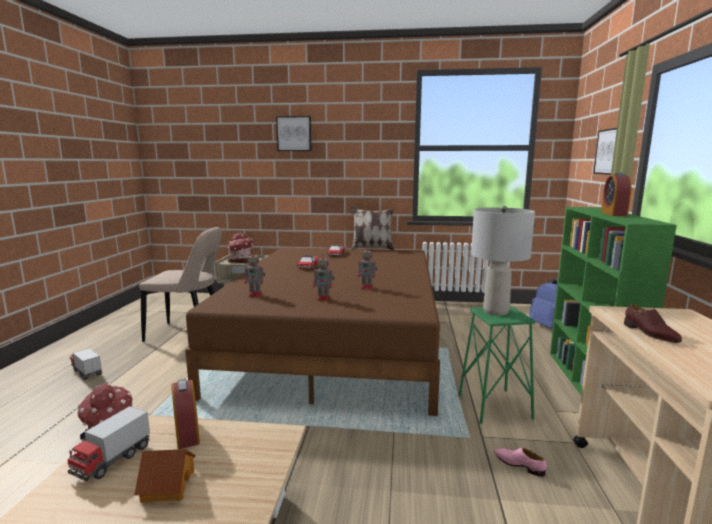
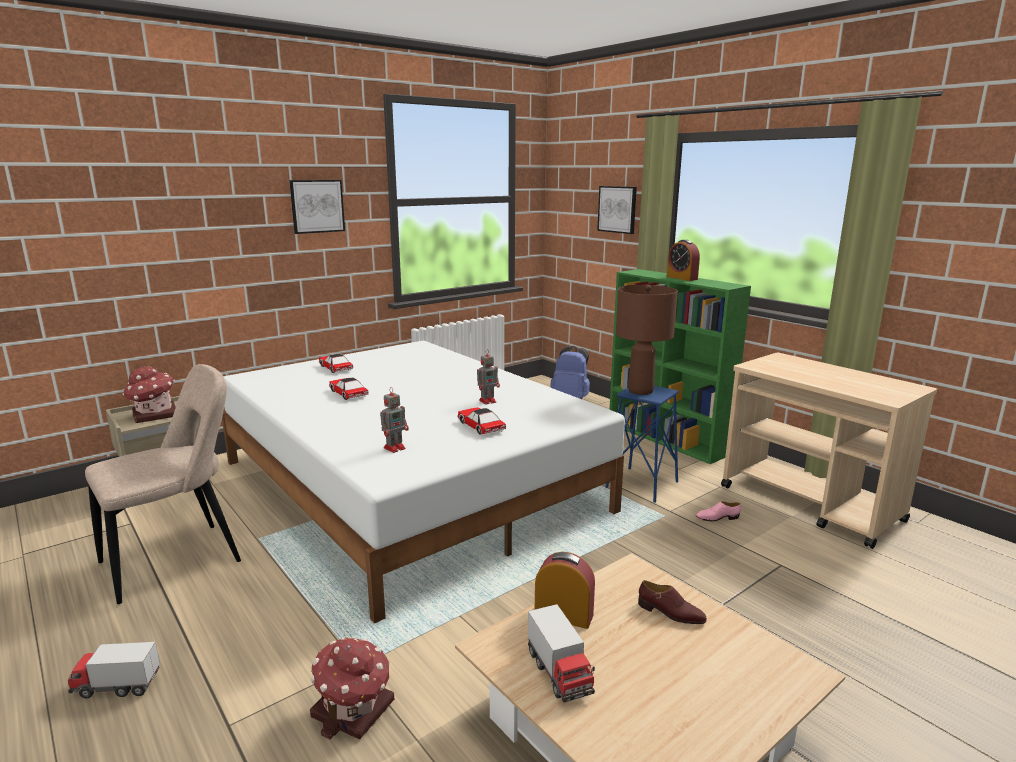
camera: 45 degrees left, 5 degrees up
toy house [134,449,195,503] -> none
brown bed [185,247,440,416] -> white bed [222,341,625,623]
picture [276,116,311,151] -> picture moved to [289,180,345,234]
toy robot [313,257,335,301] -> toy car [457,407,506,434]
pillow [350,206,394,250] -> none
green stool [458,306,536,424] -> blue stool [605,386,679,503]
grey table lamp [471,206,535,316] -> brown table lamp [616,285,678,395]
brown shoe [624,304,682,343] -> brown shoe moved to [638,580,707,624]

